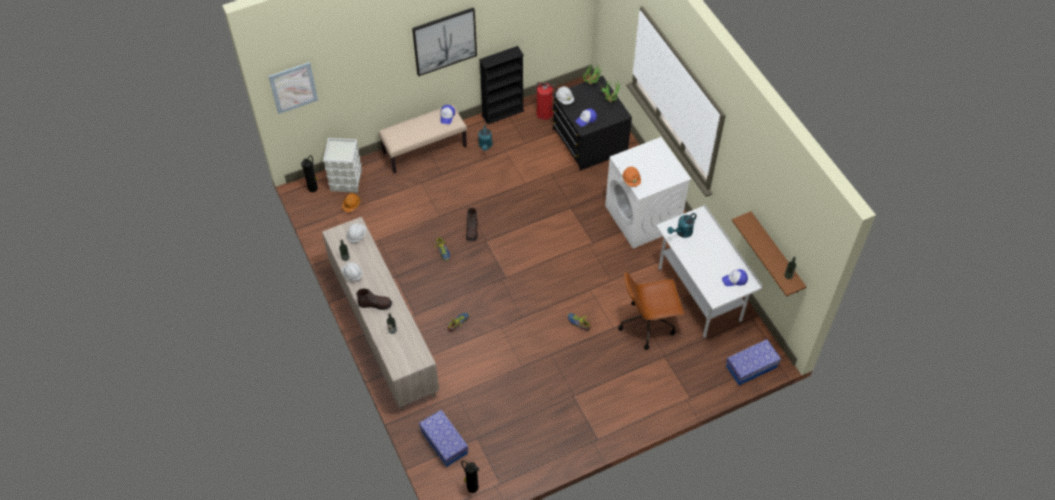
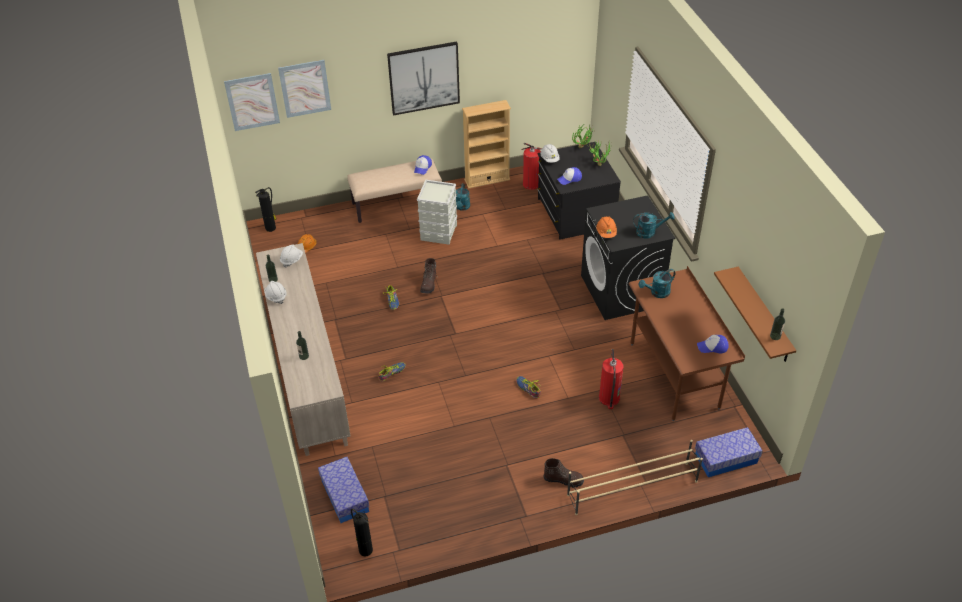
camera: 10 degrees right, 10 degrees down
grey storage box [323,138,362,193] -> grey storage box moved to [417,180,457,245]
brown boot [356,289,392,310] -> brown boot moved to [543,458,584,488]
black bookcase [479,46,524,125] -> beige bookcase [462,100,511,189]
white washing machine [605,137,691,248] -> black washing machine [581,195,676,320]
brown office chair [618,272,684,350] -> fire extinguisher [599,349,624,409]
white desk [656,204,762,338] -> brown desk [629,266,745,421]
none -> picture [278,60,331,118]
none -> beige shoe rack [567,440,703,515]
none -> turquoise watering can [633,212,675,238]

